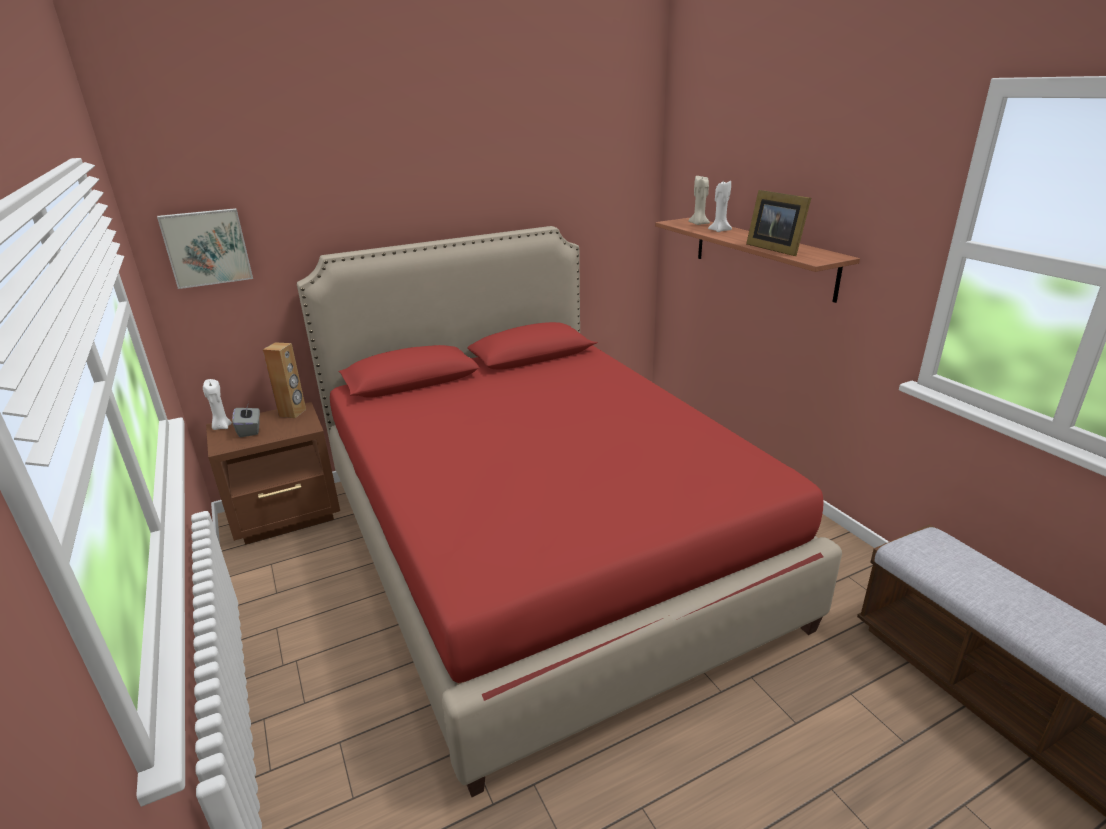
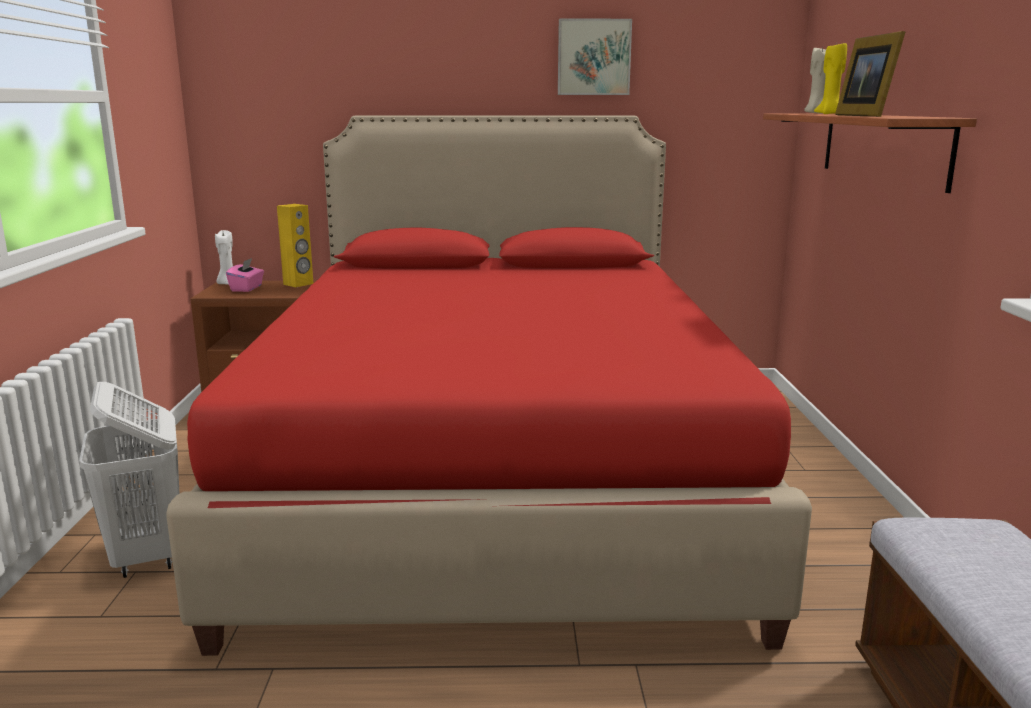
camera: 25 degrees right, 10 degrees down
picture [157,208,253,289] -> picture moved to [558,19,632,95]
grey tissue box [232,402,260,438] -> pink tissue box [226,258,264,292]
brown speaker [263,342,306,418] -> yellow speaker [277,204,313,287]
white candle [708,181,732,232] -> yellow candle [814,43,847,114]
none -> white laundry basket [79,382,180,578]

